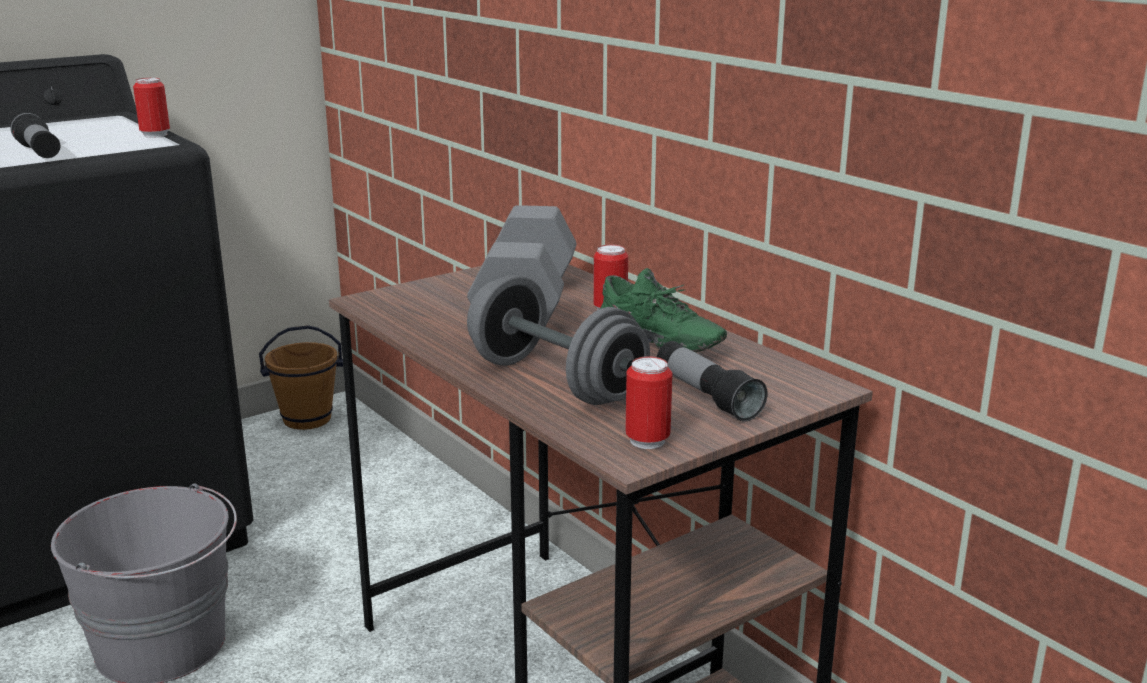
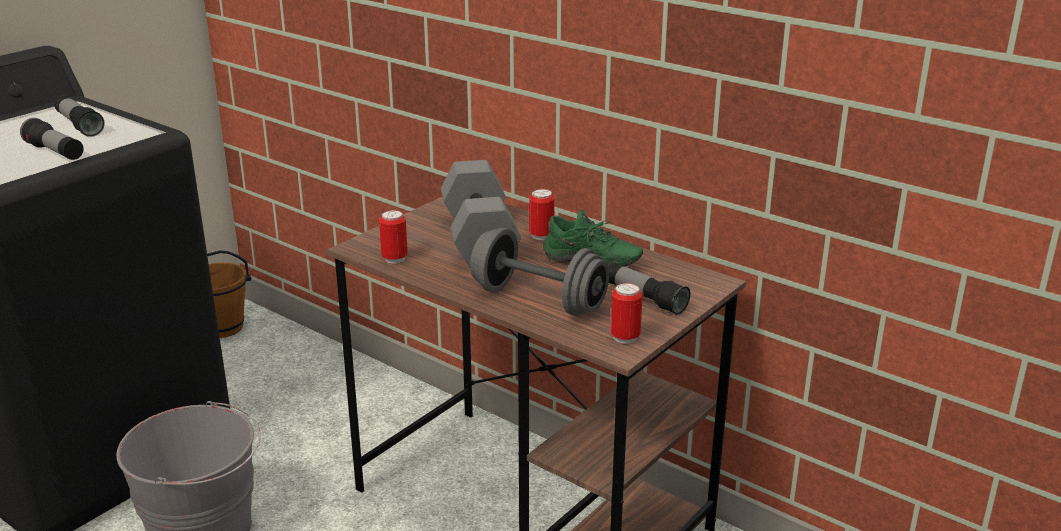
camera: 15 degrees left, 5 degrees up
can [133,78,170,138] -> can moved to [379,210,408,264]
none -> flashlight [55,95,105,137]

